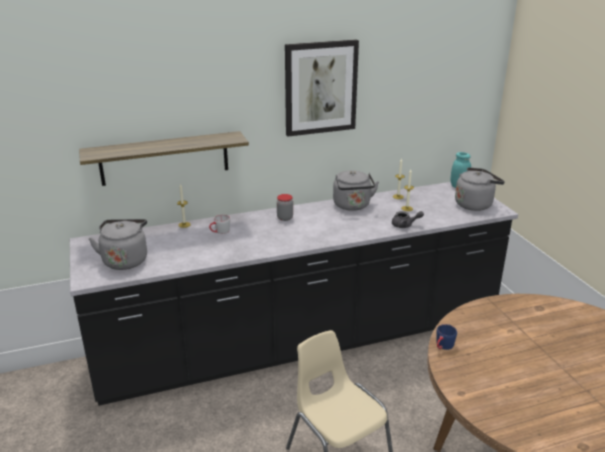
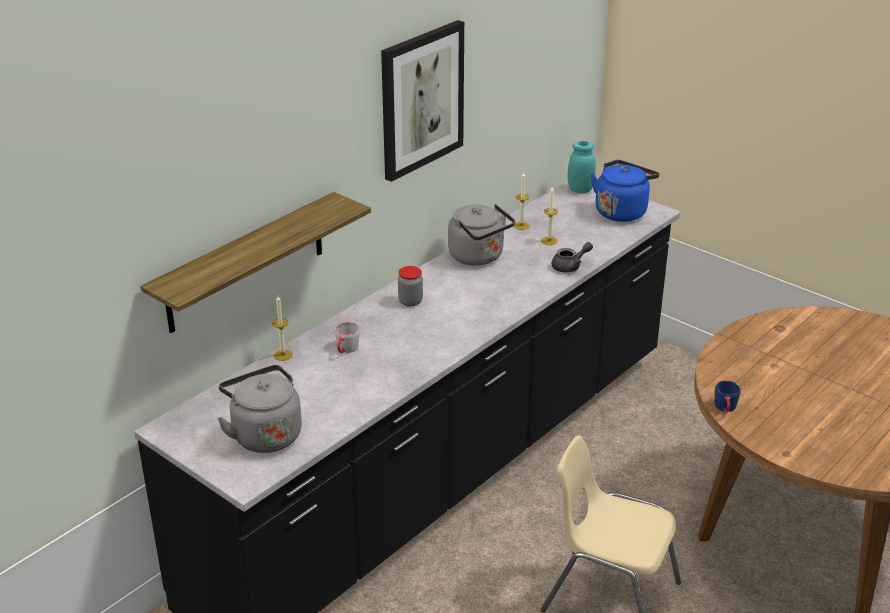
camera: 30 degrees left, 5 degrees up
grey kettle [455,167,505,211] -> blue kettle [591,160,659,222]

